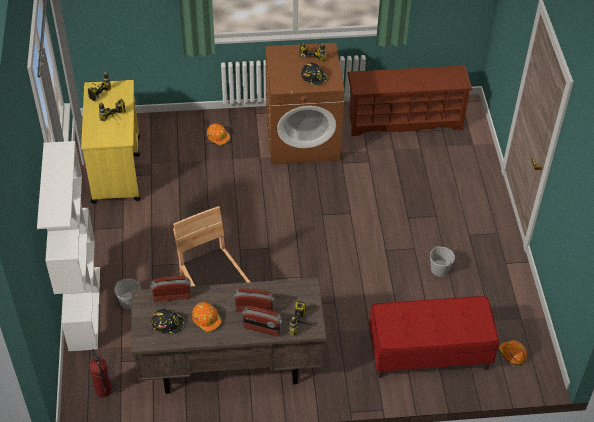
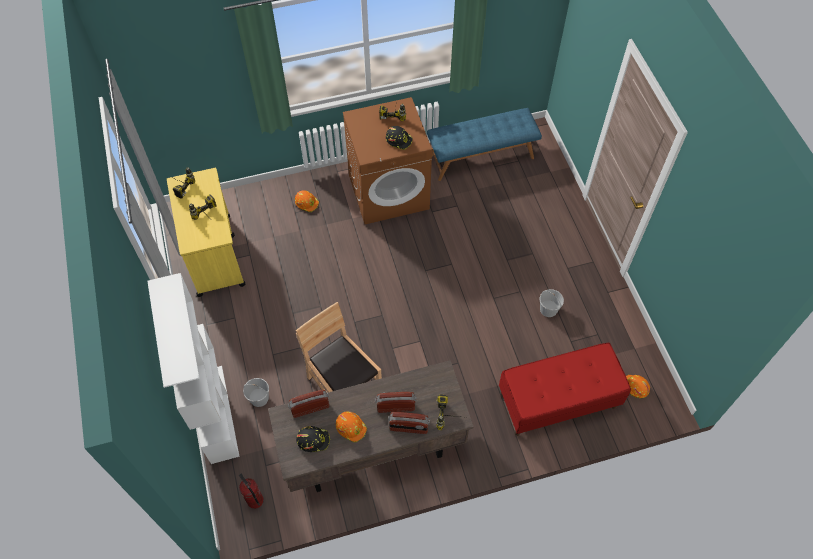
camera: 10 degrees left, 10 degrees up
brown shoe rack [348,66,472,136] -> blue bench [427,108,542,181]

